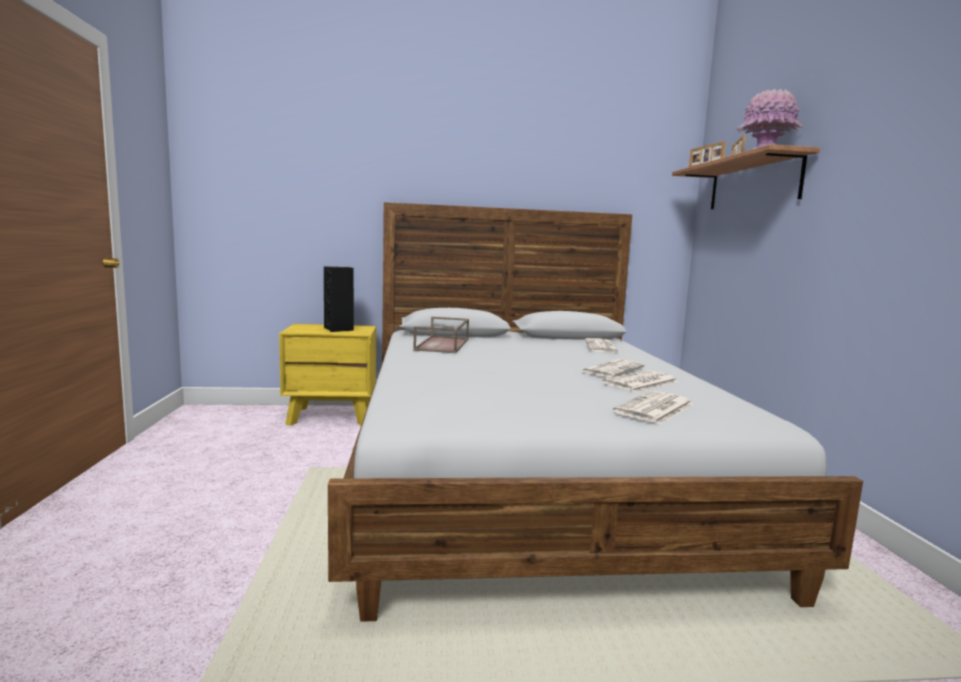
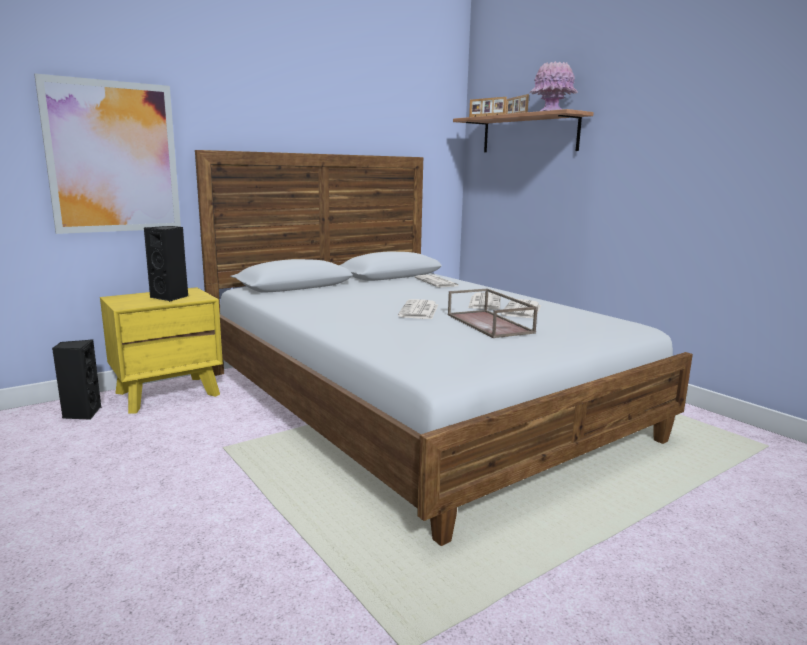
camera: 30 degrees left, 5 degrees up
brown tray [413,317,469,353] -> brown tray moved to [448,288,538,338]
newspaper [613,391,694,424] -> newspaper moved to [398,299,438,319]
none -> picture [34,74,181,234]
none -> black speaker [52,340,101,420]

